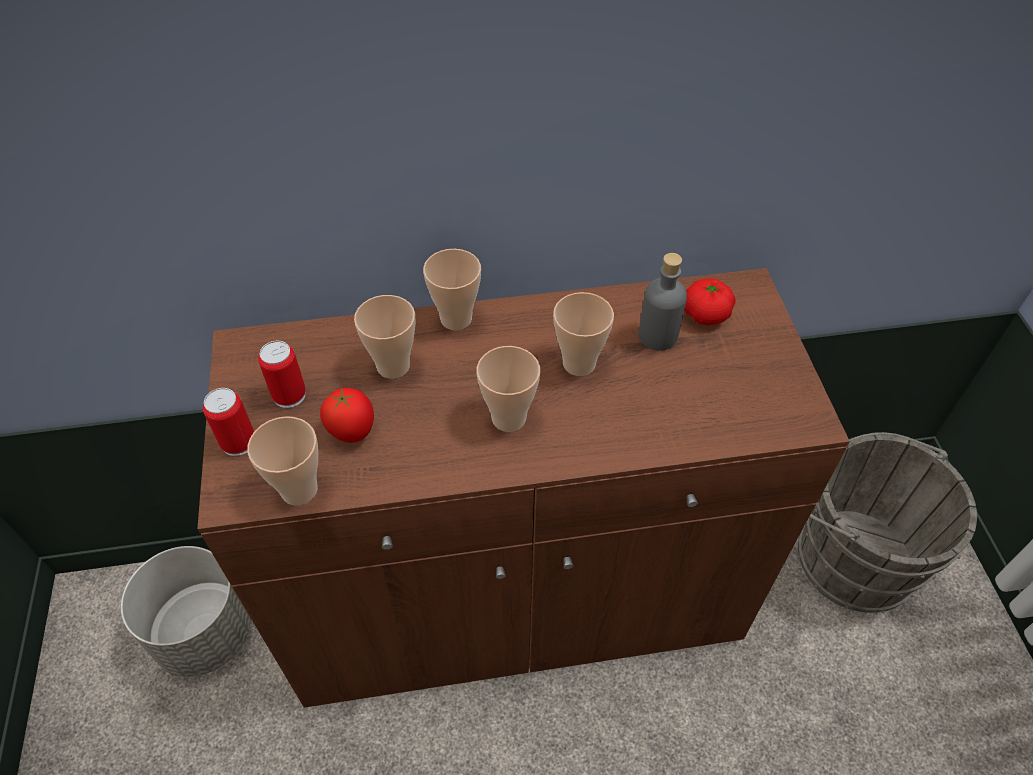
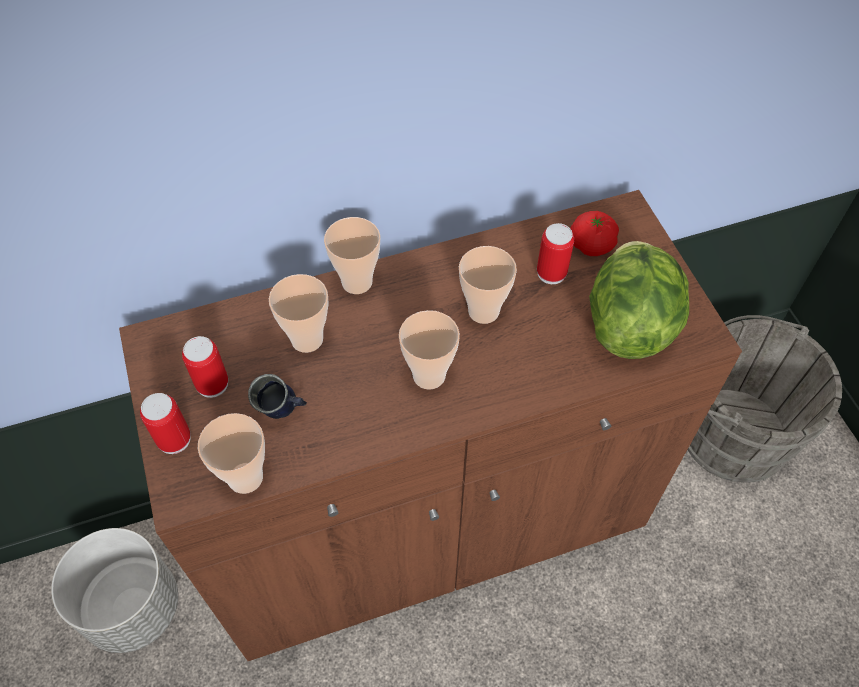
camera: 10 degrees left, 5 degrees up
tomato [320,388,374,443] -> blue mug [248,374,307,419]
grey bottle [639,253,687,351] -> can [537,223,574,284]
none -> lettuce [589,241,689,359]

